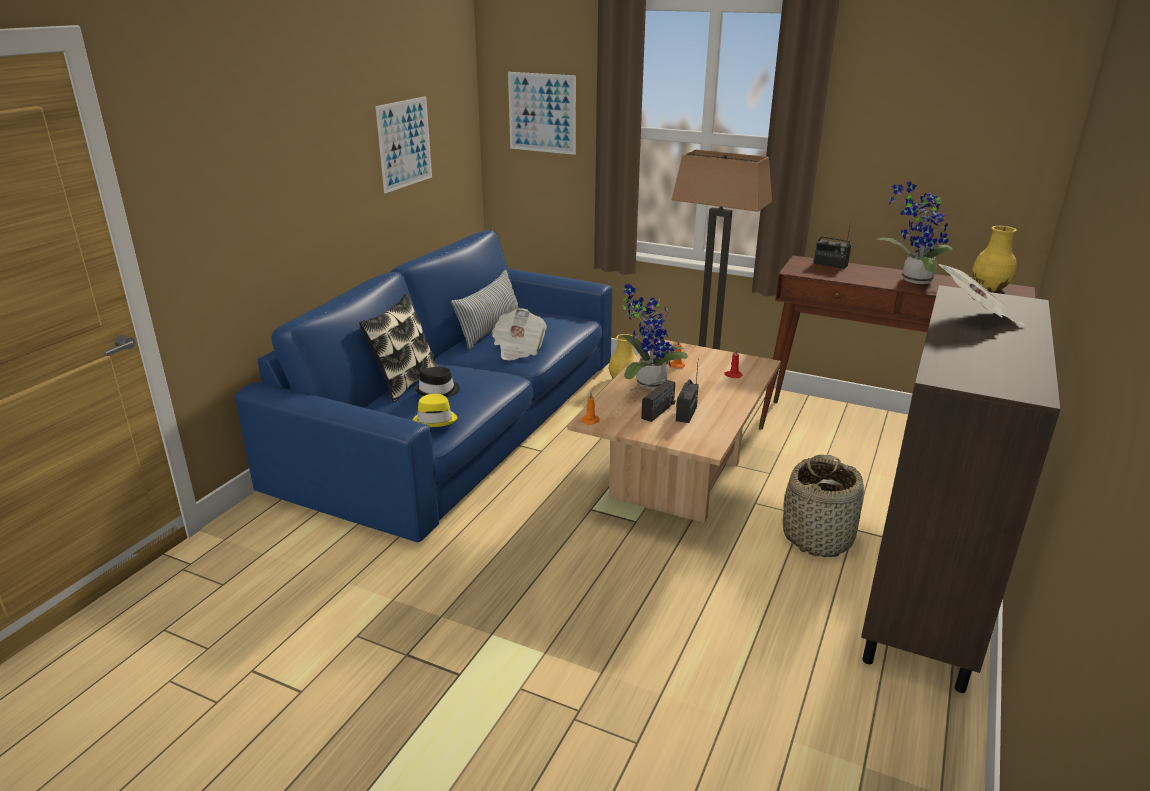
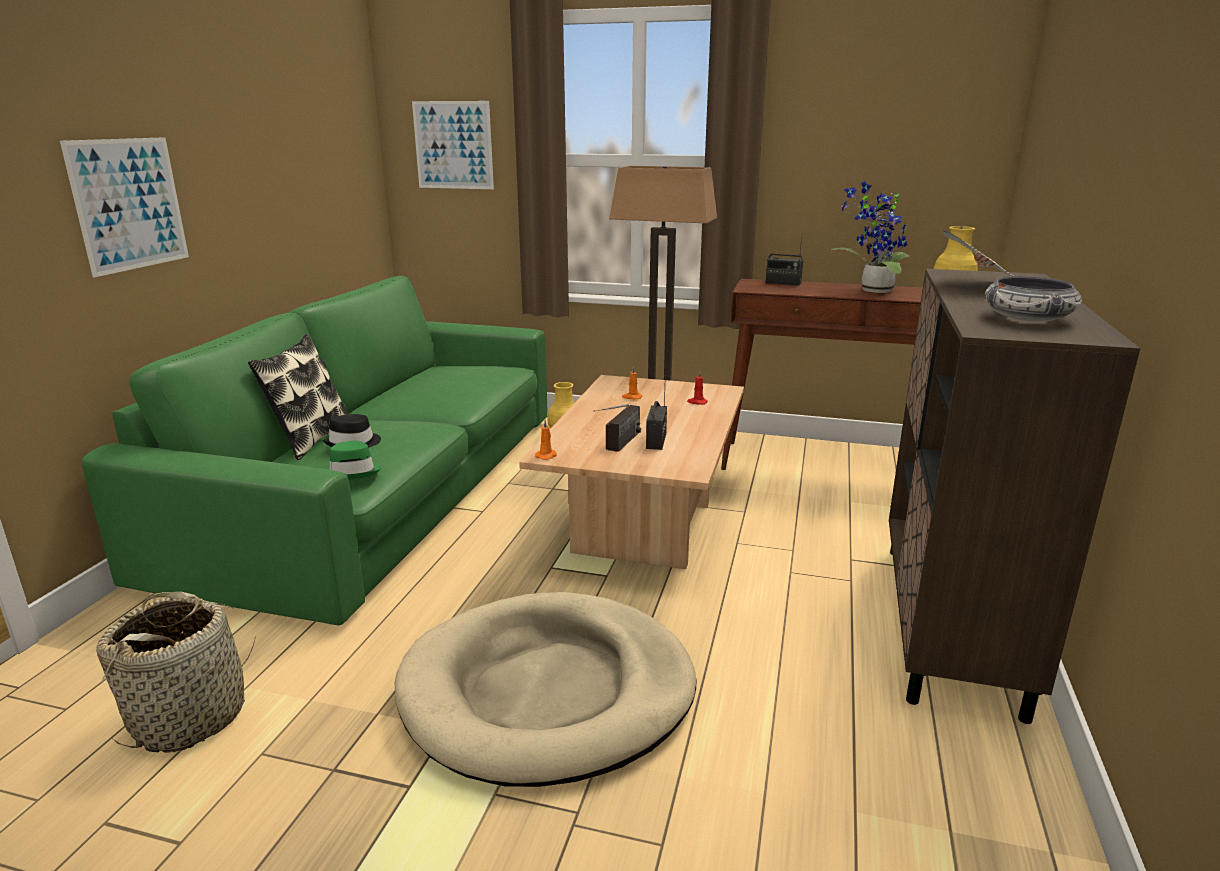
camera: 10 degrees left, 5 degrees down
blue sofa [235,230,612,542] -> green sofa [81,276,548,625]
picture [375,96,432,193] -> picture moved to [60,137,189,277]
yellow hat [412,394,458,427] -> green hat [328,441,381,480]
pillow [451,270,519,350] -> none
newspaper [492,308,547,360] -> none
potted plant [619,284,688,389] -> none
basket [783,455,864,557] -> basket moved to [96,591,256,753]
none -> beige dog bed [395,592,696,787]
none -> bowl [985,276,1082,321]

